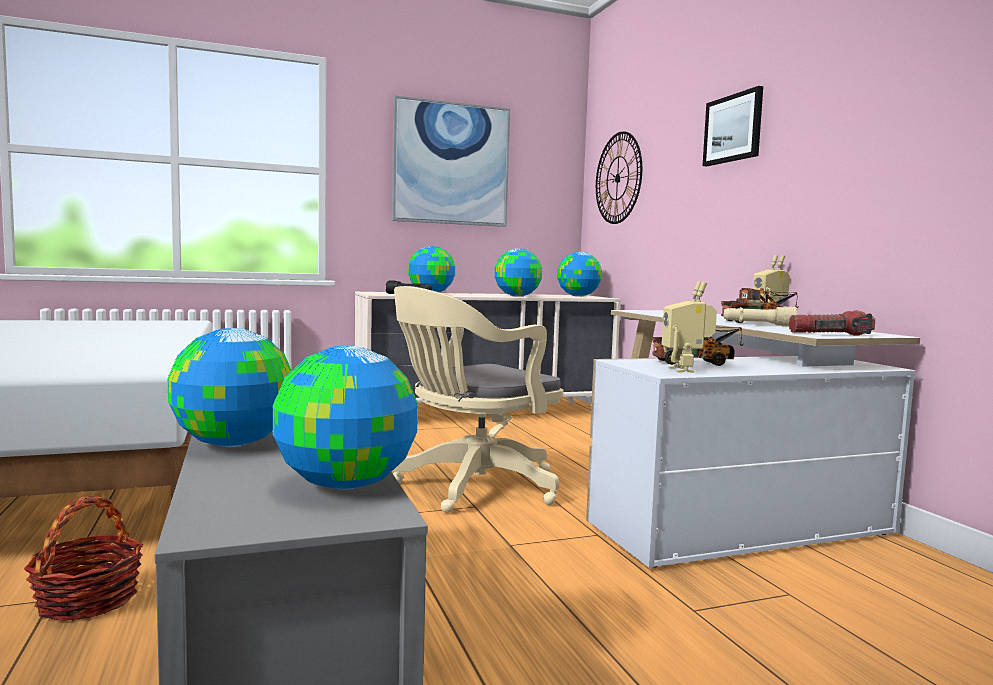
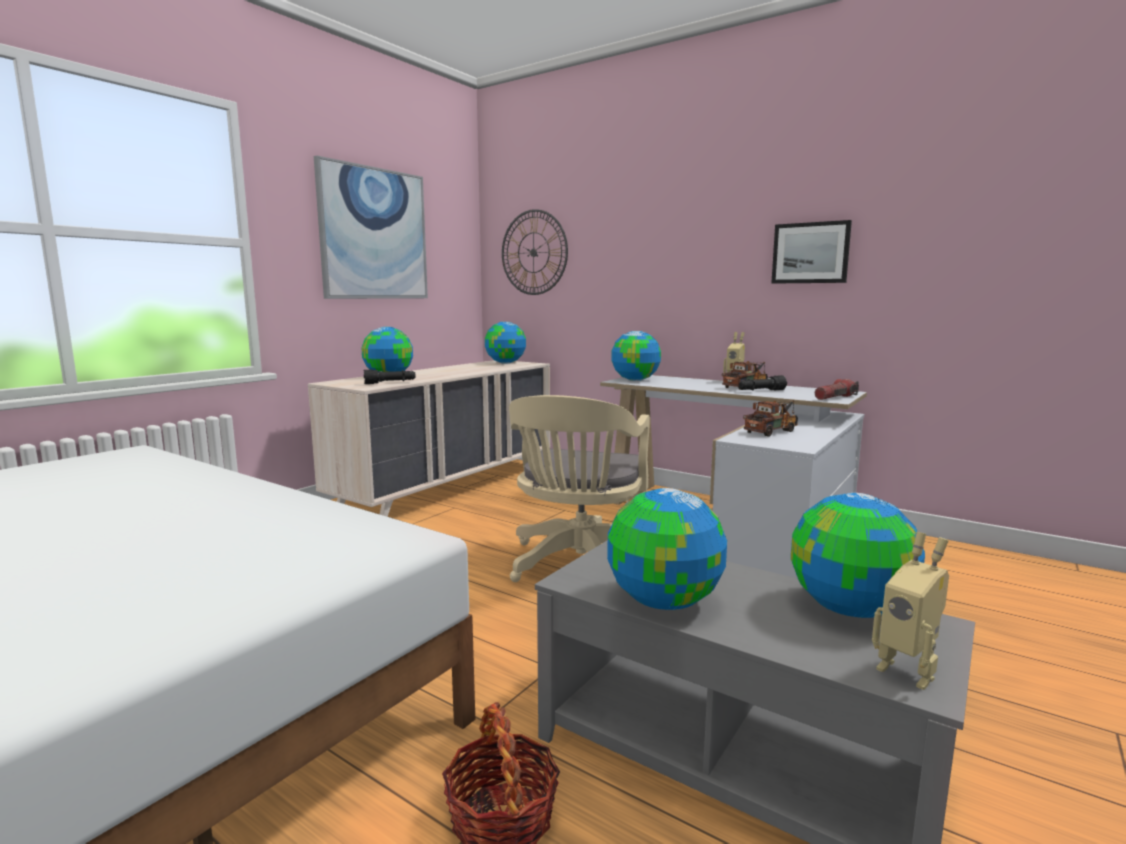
camera: 35 degrees left, 5 degrees up
globe [495,249,542,297] -> globe moved to [611,331,661,381]
toy robot [662,281,717,373] -> toy robot moved to [872,532,949,690]
picture [703,86,763,166] -> picture moved to [771,220,852,283]
beige flashlight [724,307,797,327] -> black flashlight [739,375,787,391]

